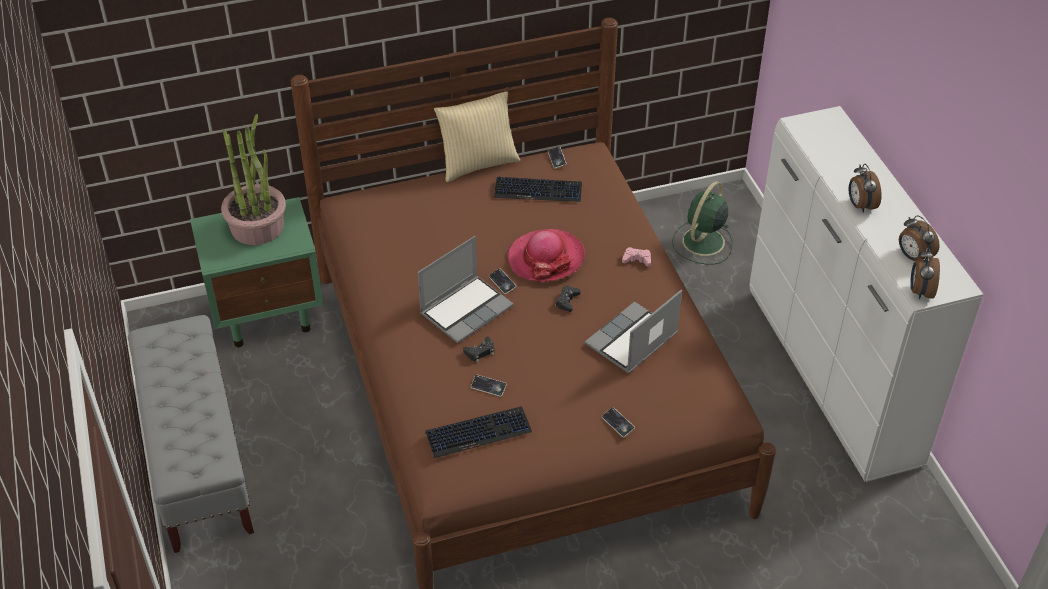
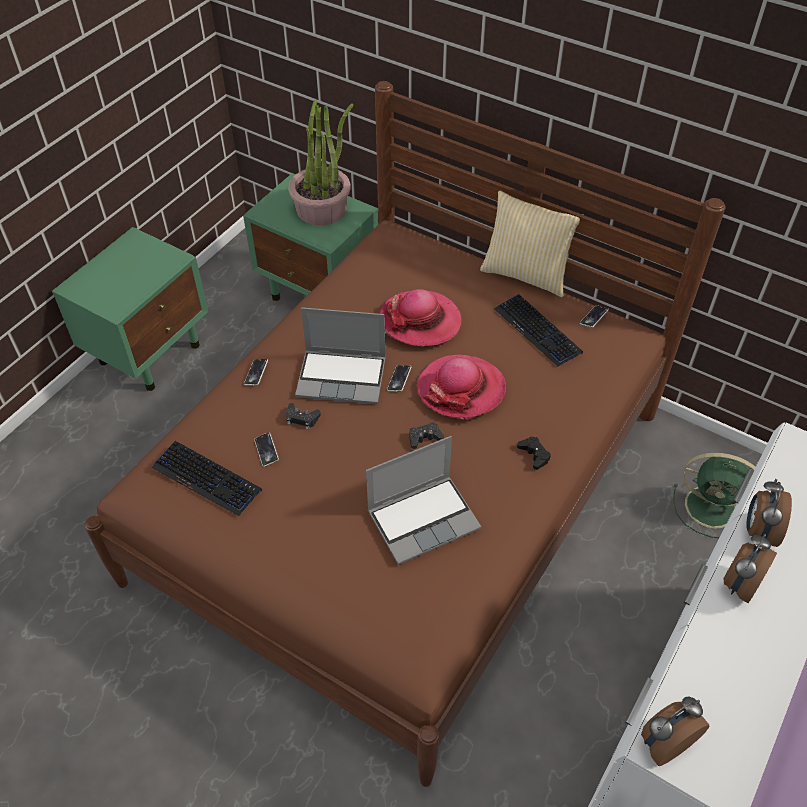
camera: 50 degrees right, 5 degrees up
grey bench [128,315,254,553] -> green nightstand [52,227,208,391]
laptop [585,290,682,373] -> laptop turned 150 degrees clockwise [366,436,481,565]
phone [602,407,635,438] -> phone moved to [244,359,268,385]
pink game controller [622,247,651,267] -> black game controller [517,437,551,470]
green fan [672,181,732,265] -> green fan turned 150 degrees counterclockwise [673,453,755,538]
alarm clock [899,215,940,261] -> alarm clock moved to [746,479,792,547]
none -> hat [380,289,462,346]

